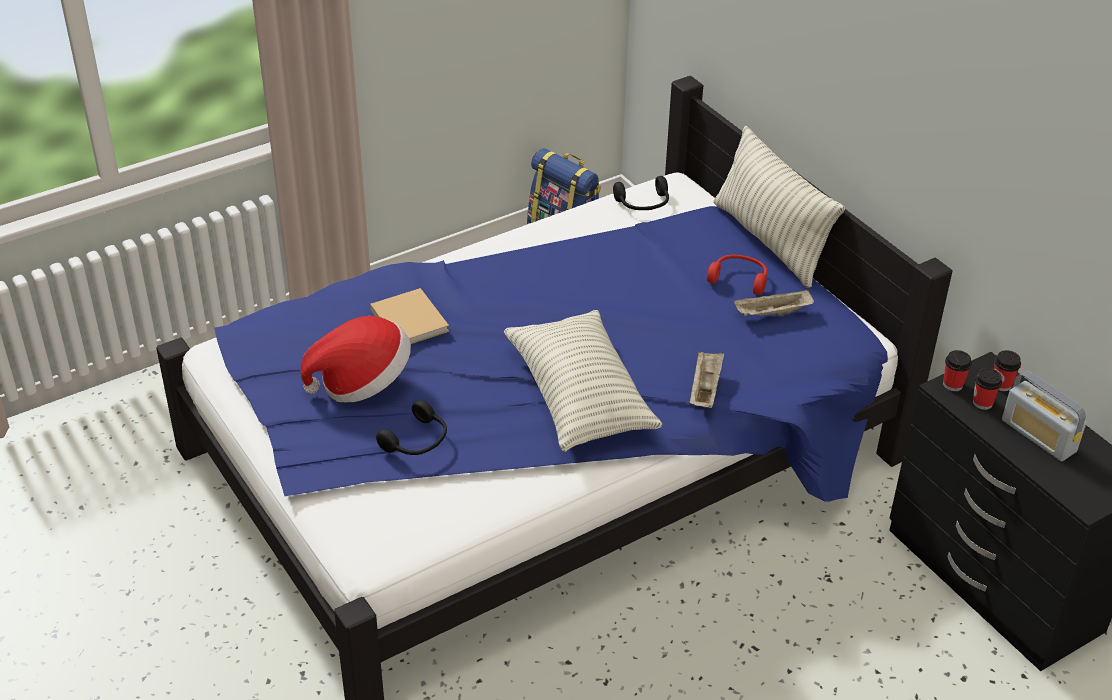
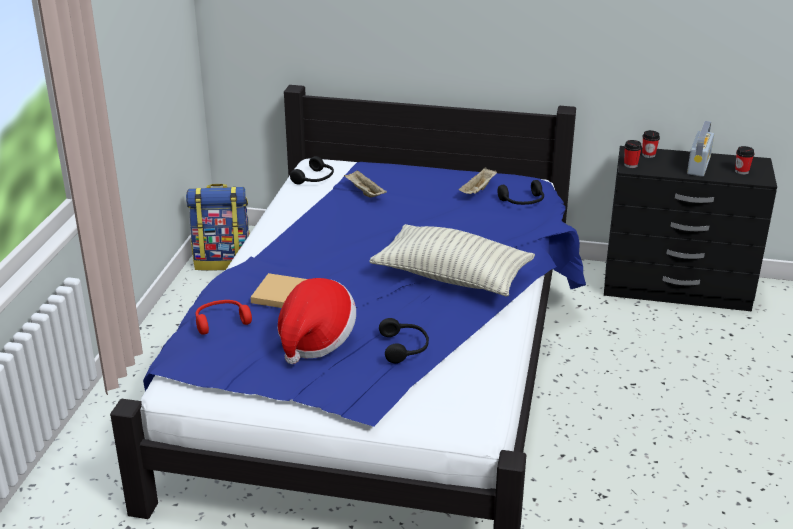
camera: 45 degrees left, 10 degrees down
beige tray [689,351,724,408] -> beige tray moved to [344,170,387,198]
red headphones [707,255,767,295] -> red headphones moved to [196,300,252,335]
pillow [714,126,845,288] -> none
cup [973,368,1002,410] -> cup moved to [735,146,755,175]
radio [1002,371,1086,461] -> radio turned 75 degrees counterclockwise [687,121,714,177]
none -> black headphones [497,180,544,205]

